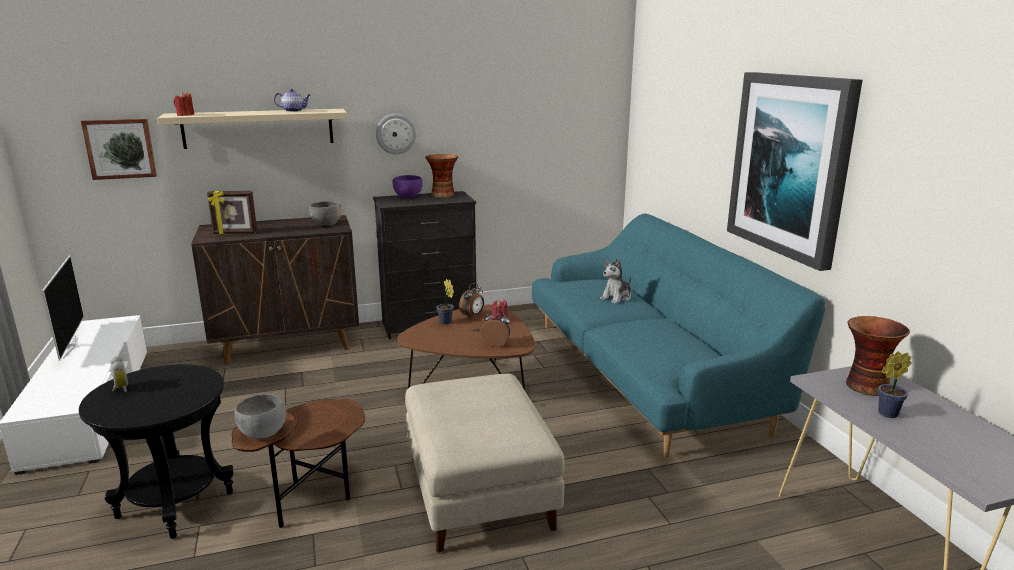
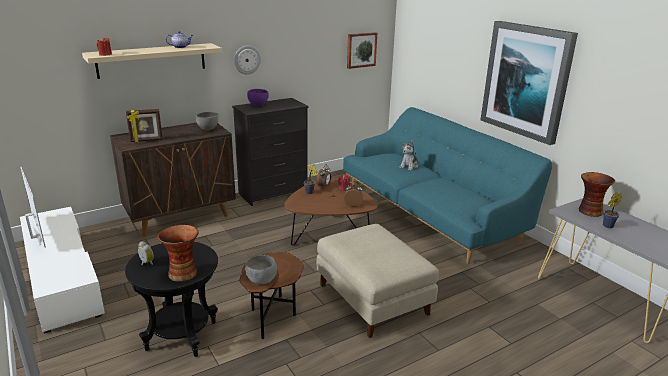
camera: 15 degrees left, 5 degrees up
picture [81,119,157,180] -> picture moved to [347,32,377,69]
vase [425,154,458,198] -> vase moved to [158,225,198,282]

